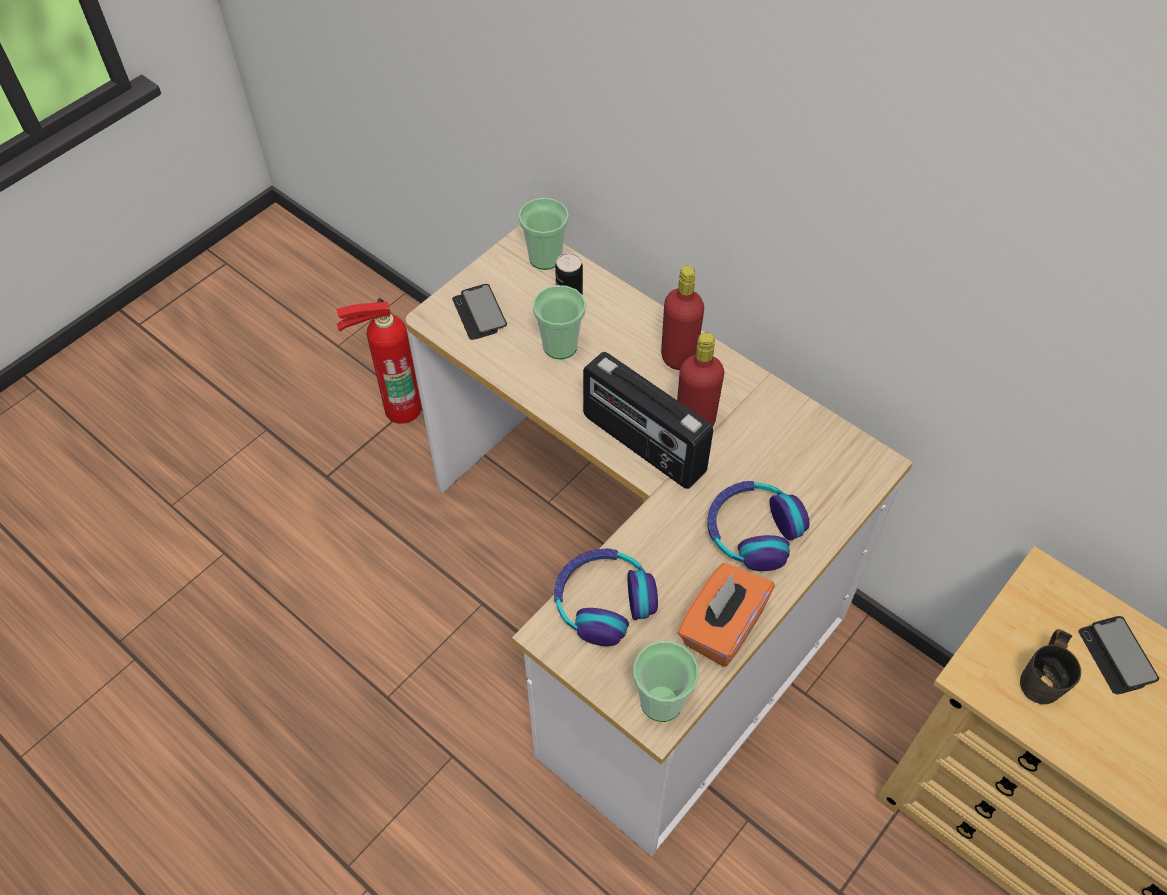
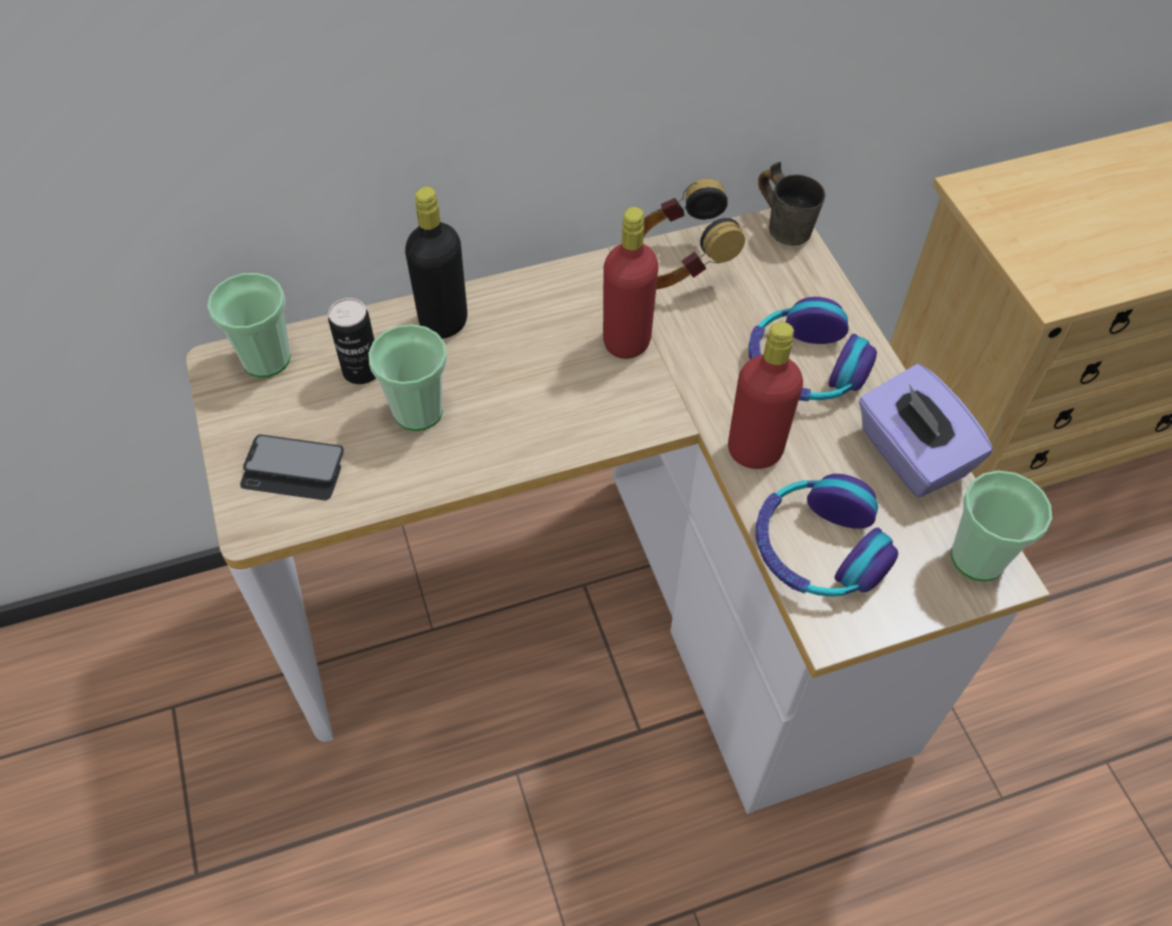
camera: 60 degrees left, 0 degrees up
fire extinguisher [336,298,422,424] -> none
radio [583,352,713,489] -> none
red bottle [661,266,704,370] -> red bottle moved to [728,322,803,469]
orange tissue box [677,563,775,667] -> purple tissue box [859,364,993,497]
grey mug [1020,629,1081,704] -> grey mug moved to [758,162,826,246]
phone [1078,616,1159,694] -> none
none -> black bottle [405,187,467,339]
none -> headphones [643,179,745,289]

